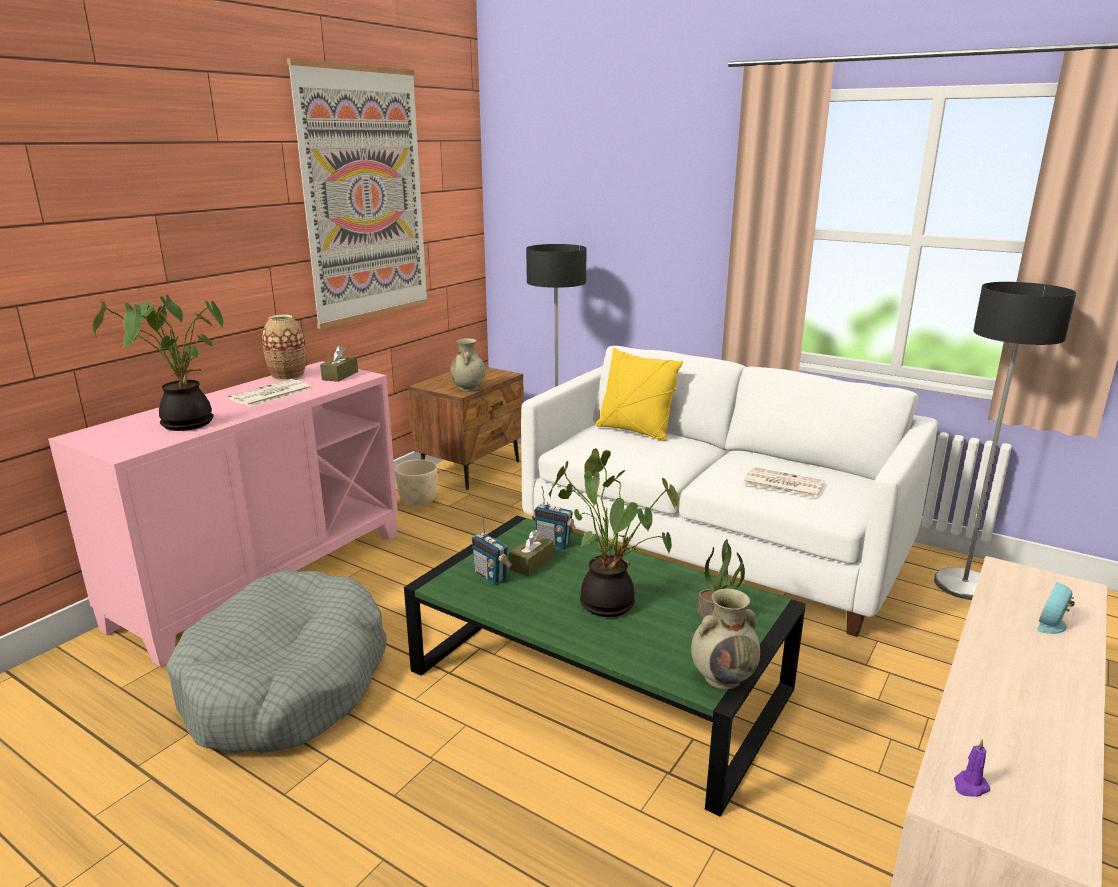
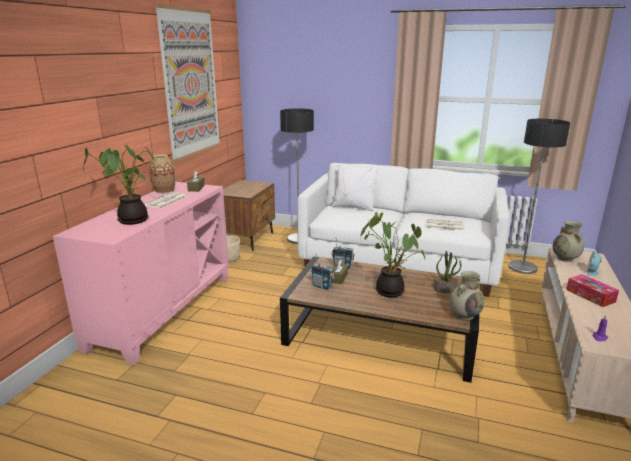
camera: 15 degrees left, 0 degrees up
grey dog bed [166,571,387,754] -> none
green coffee table [404,516,806,817] -> brown coffee table [280,256,480,383]
beige vase [450,338,486,392] -> beige vase moved to [553,221,584,262]
yellow pillow [596,347,683,441] -> white pillow [332,163,379,211]
none -> tissue box [566,274,619,307]

